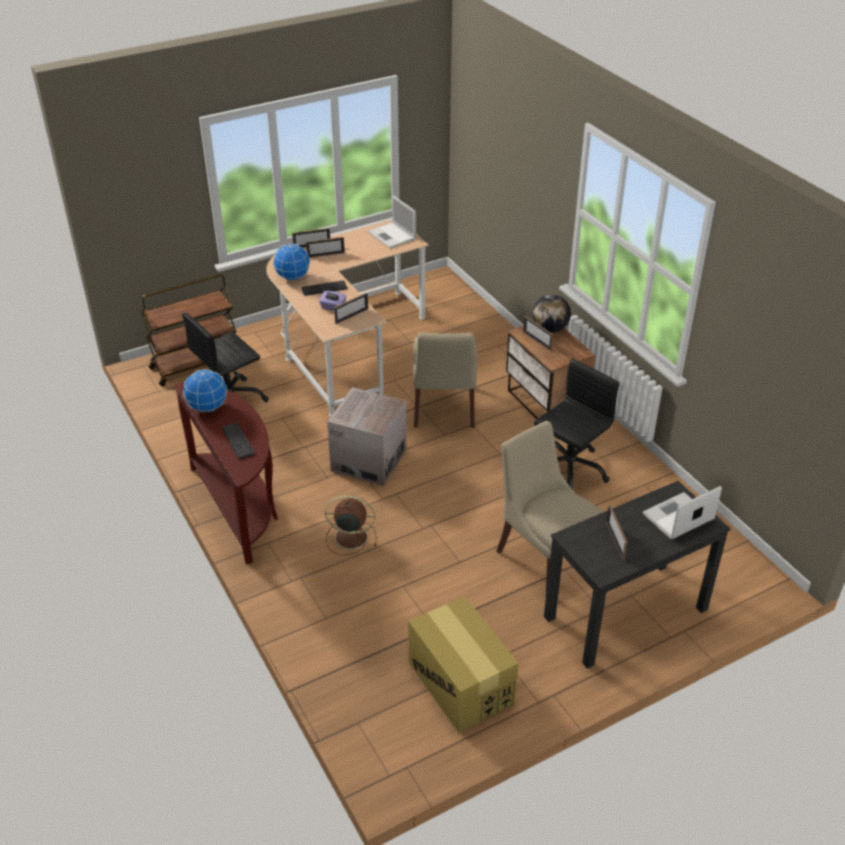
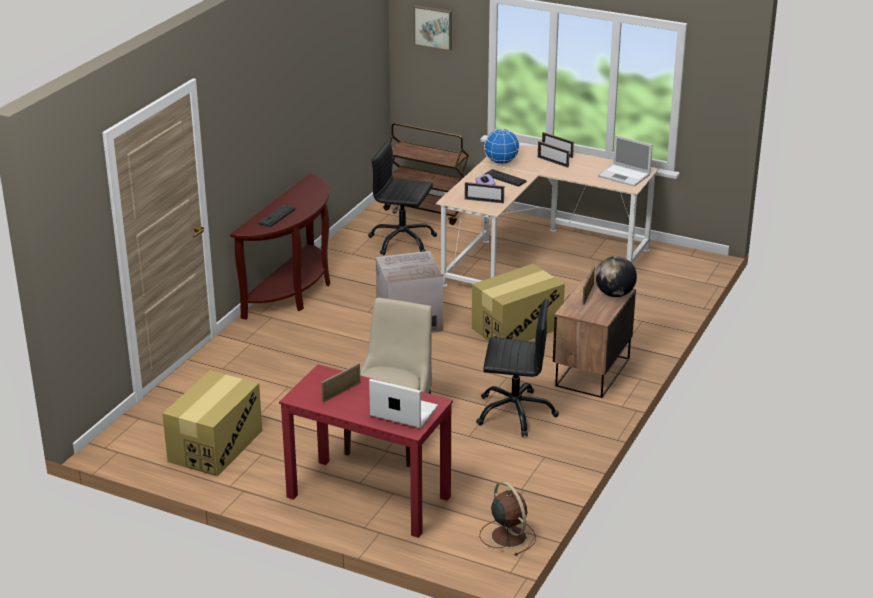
camera: 55 degrees right, 10 degrees down
globe [183,369,227,412] -> none
brown fan [325,495,376,555] -> brown fan moved to [479,481,536,556]
laptop [368,195,416,248] -> laptop turned 75 degrees counterclockwise [598,135,652,187]
beige chair [413,332,477,428] -> cardboard box [472,264,565,341]
black desk [544,481,731,669] -> red desk [279,364,453,538]
none -> picture [413,5,452,51]

